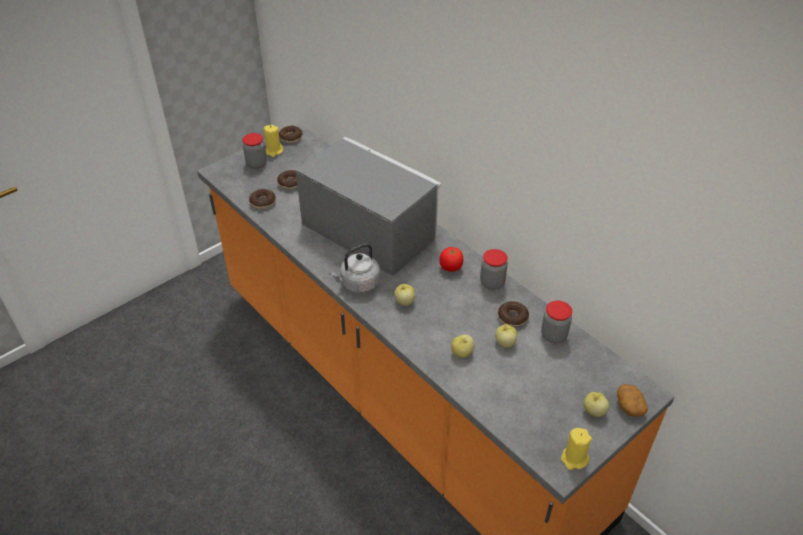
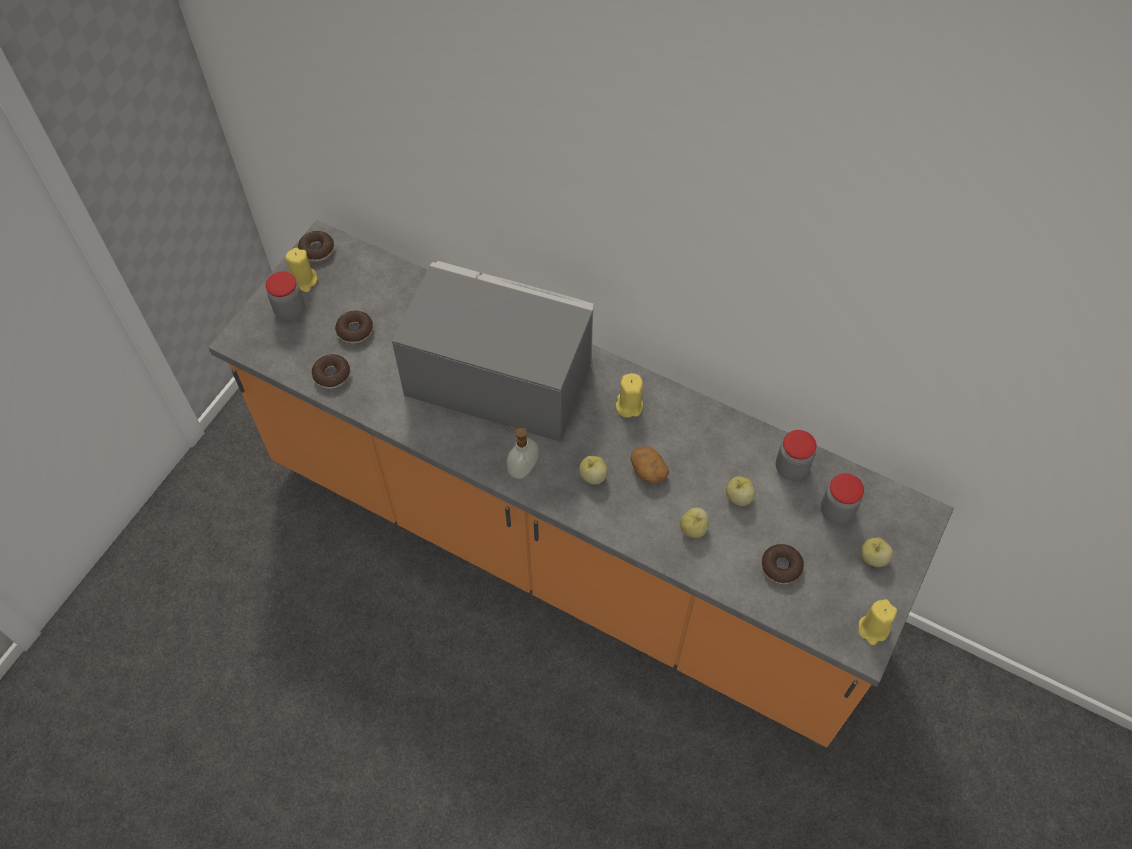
camera: 20 degrees left, 15 degrees up
grey kettle [329,243,380,293] -> soap dispenser [507,426,539,479]
tomato [439,247,463,272] -> yellow candle [616,373,643,418]
jar [480,249,508,290] -> jar moved to [821,473,864,524]
donut [498,301,529,327] -> donut moved to [762,544,804,584]
potato [617,384,648,417] -> potato moved to [631,446,669,484]

